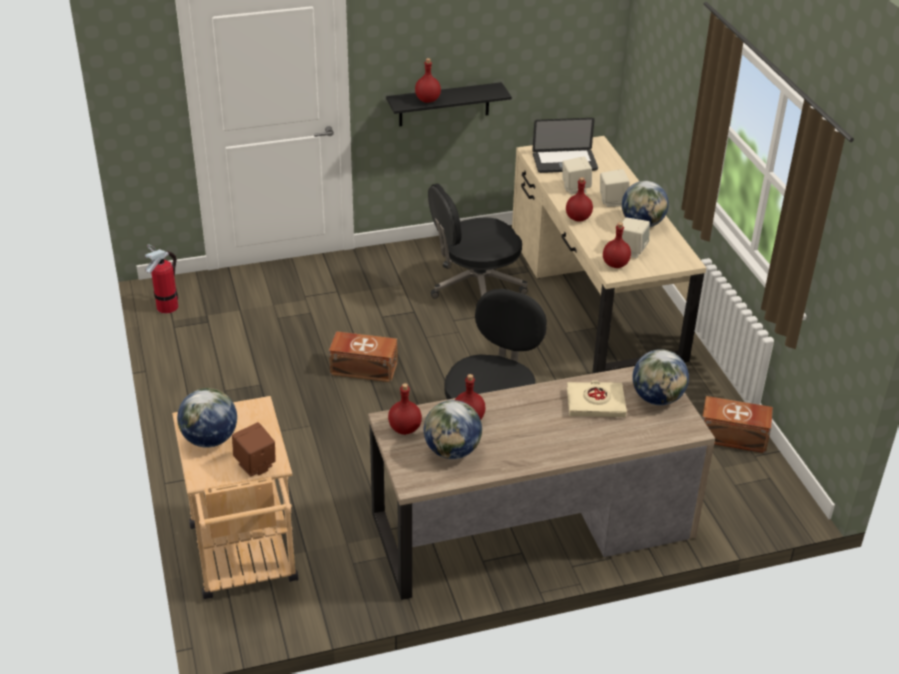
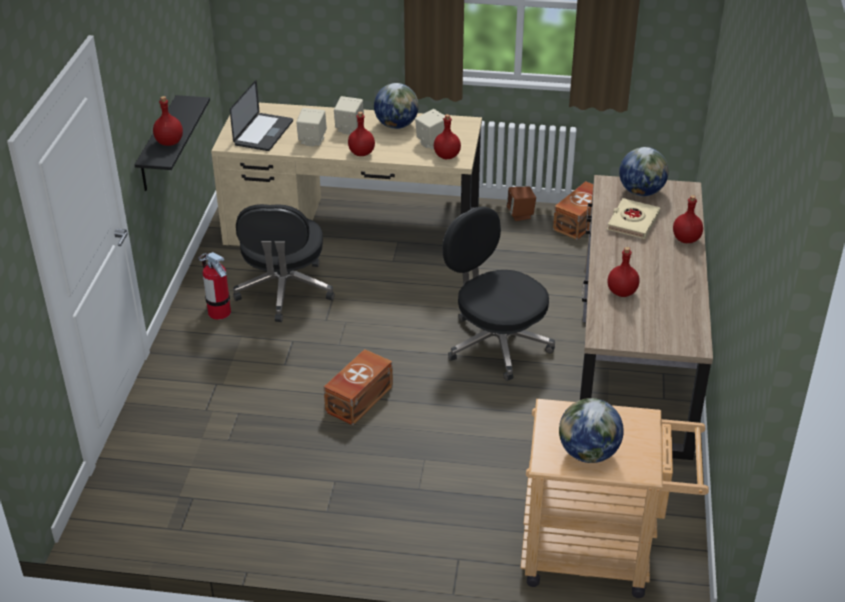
camera: 65 degrees left, 0 degrees up
fire extinguisher [145,245,178,314] -> fire extinguisher moved to [198,252,231,320]
brown speaker [232,422,276,476] -> brown speaker moved to [506,187,536,221]
red bottle [388,383,422,435] -> red bottle moved to [673,195,703,243]
globe [424,400,482,459] -> none

